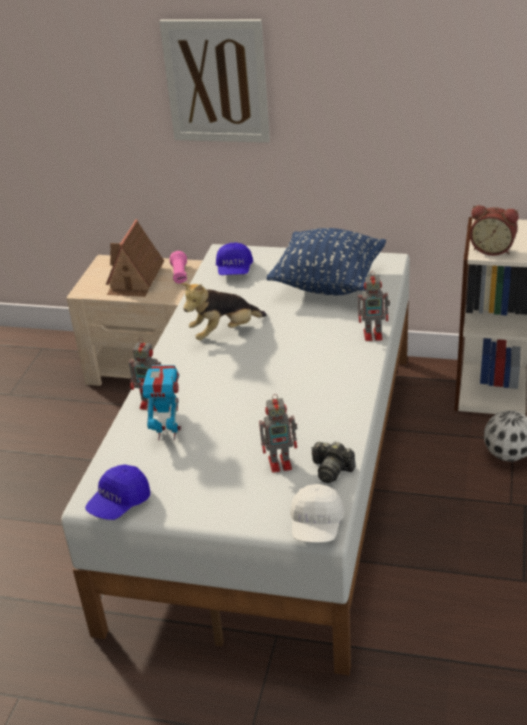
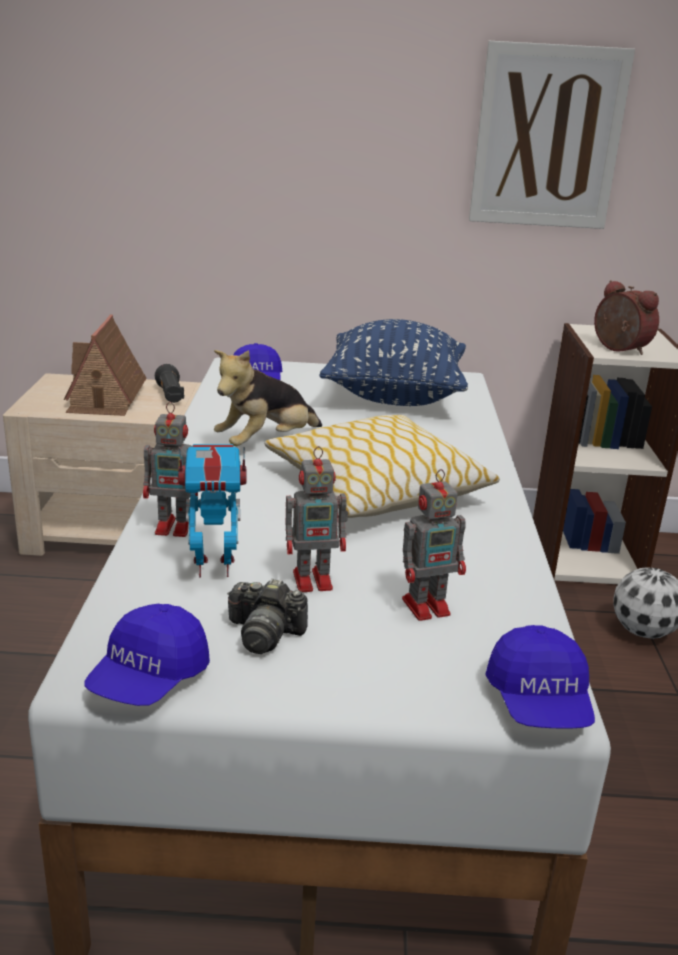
camera: 15 degrees left, 10 degrees down
picture [159,19,270,143] -> picture moved to [469,41,635,229]
pink flashlight [170,251,187,284] -> black flashlight [155,364,184,403]
white cap [290,484,345,543] -> blue cap [485,625,595,728]
camera [311,442,355,483] -> camera moved to [227,578,308,654]
toy robot [358,271,390,341] -> toy robot moved to [285,446,348,592]
alarm clock [470,205,519,256] -> alarm clock turned 135 degrees counterclockwise [594,280,659,355]
none -> pillow [264,415,500,518]

